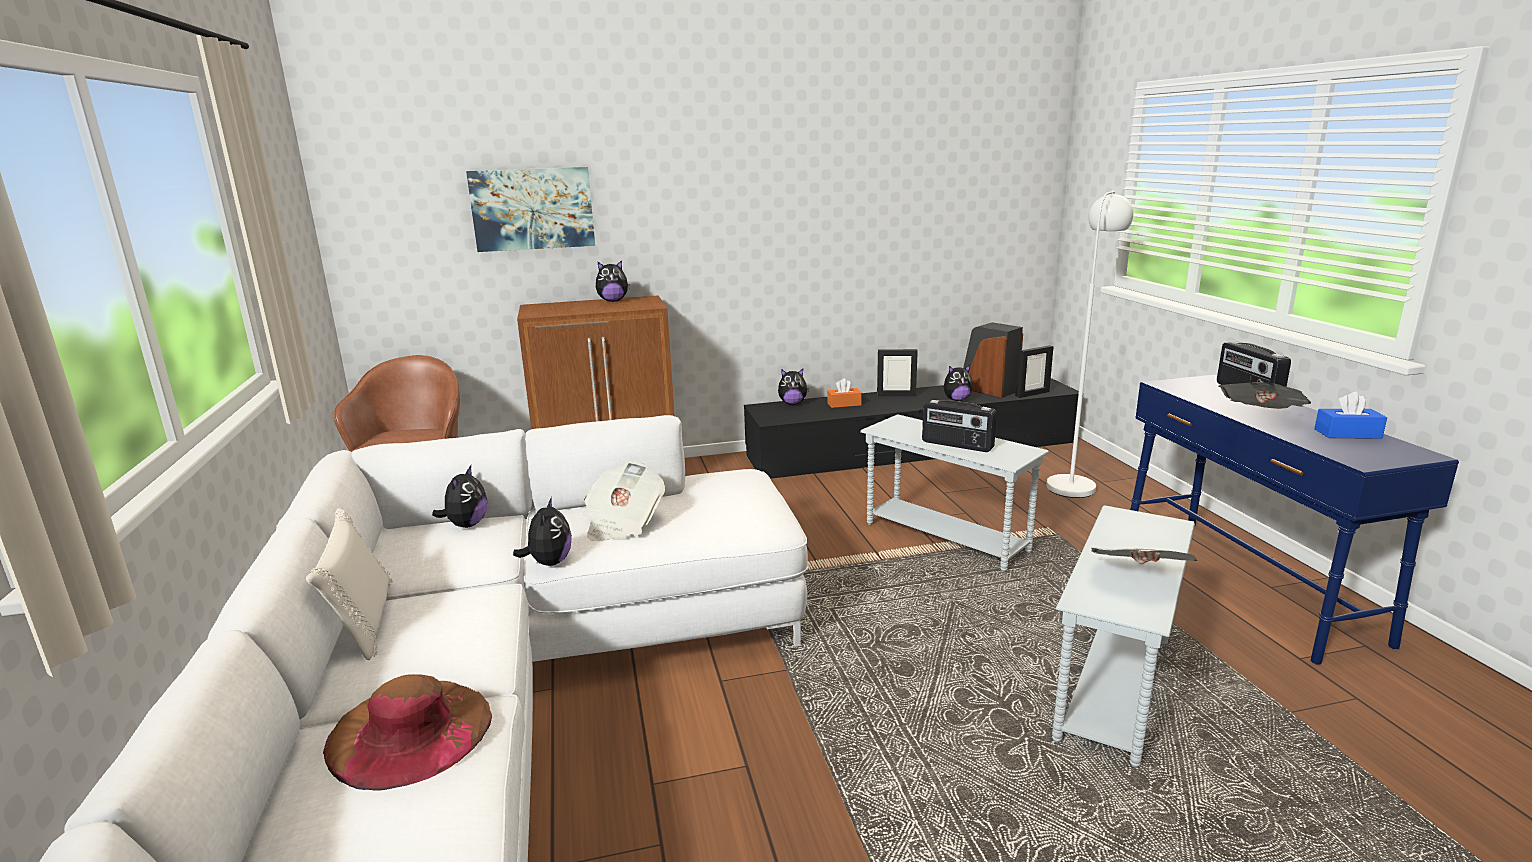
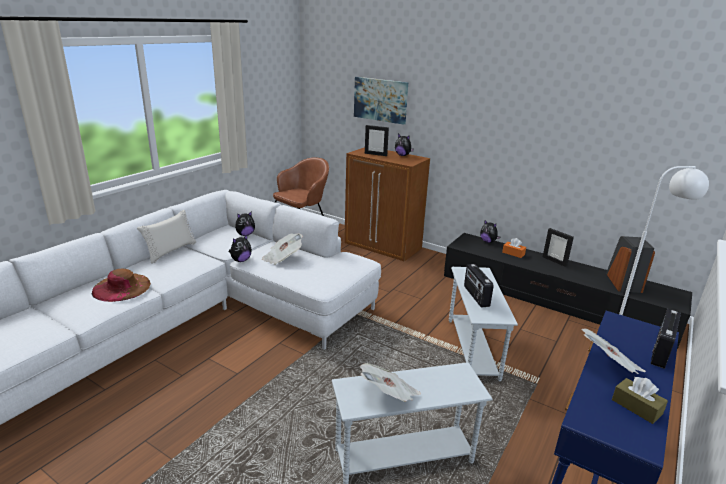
camera: 45 degrees right, 5 degrees up
plush toy [943,365,973,401] -> none
picture frame [1015,345,1054,398] -> picture frame moved to [365,125,389,156]
blue tissue box [1314,392,1387,439] -> brown tissue box [612,377,668,424]

